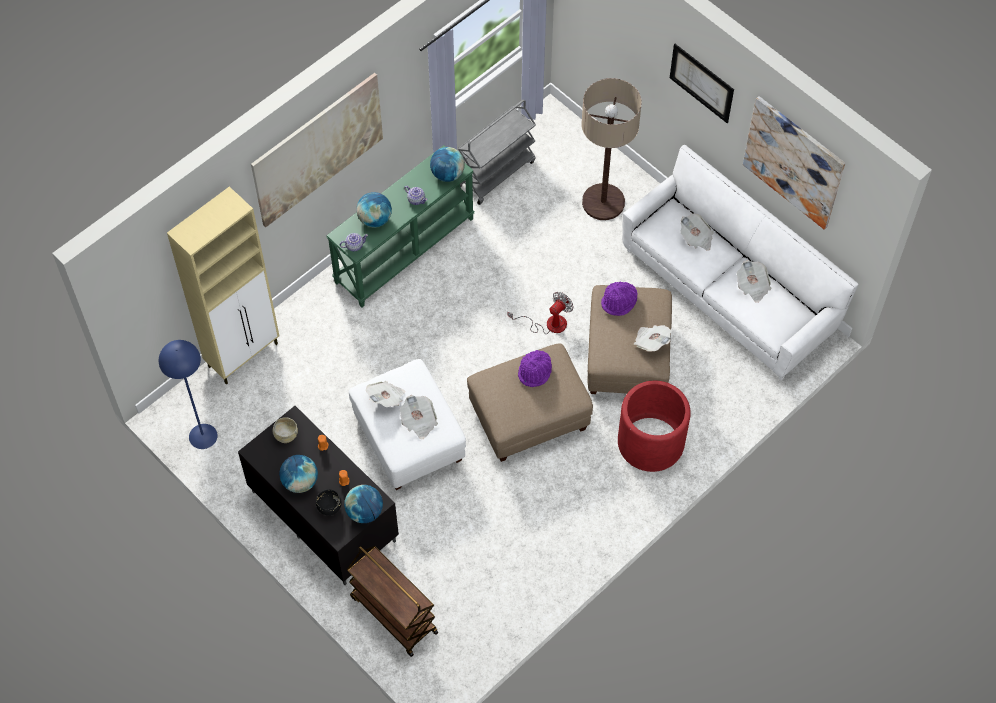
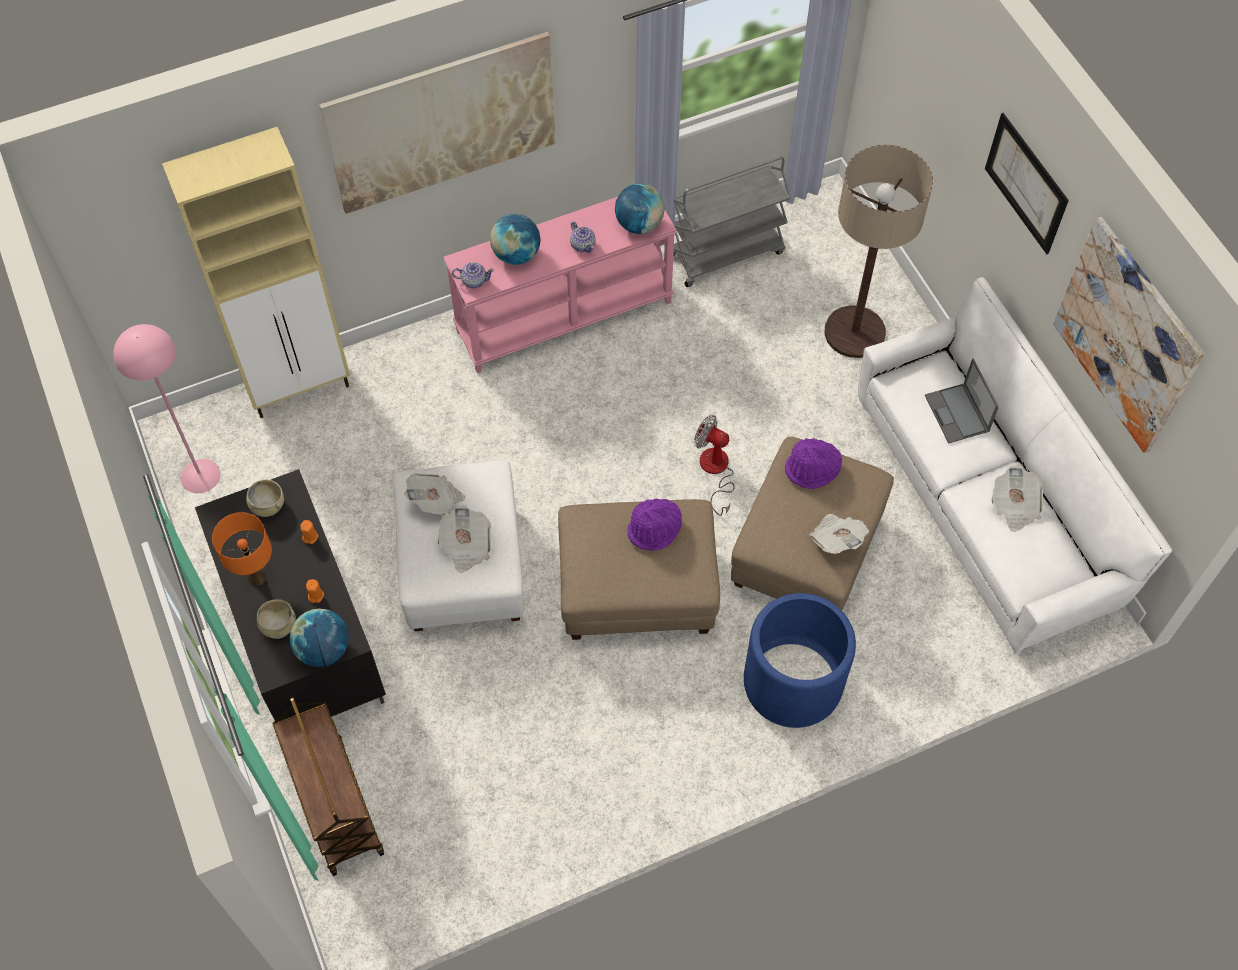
camera: 20 degrees right, 0 degrees up
blue floor lamp [159,340,218,449] -> pink floor lamp [113,324,221,493]
globe [279,455,318,493] -> orange table lamp [212,512,272,586]
black bowl [316,489,342,516] -> beige bowl [257,599,296,639]
green console table [326,145,474,308] -> pink console table [444,185,677,373]
fan [508,292,574,334] -> fan turned 120 degrees counterclockwise [694,415,734,516]
red planter [618,381,691,472] -> blue planter [744,593,856,728]
newspaper [680,213,714,251] -> laptop [925,359,999,444]

